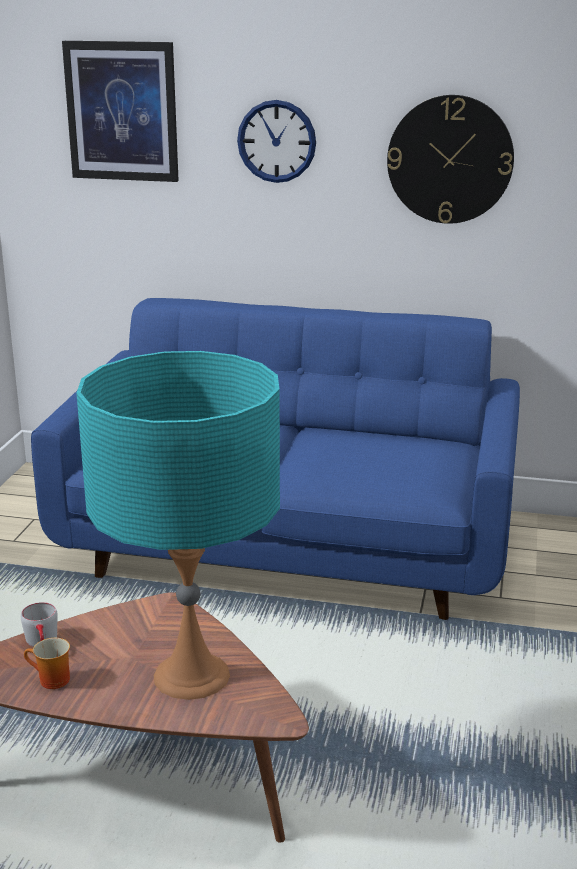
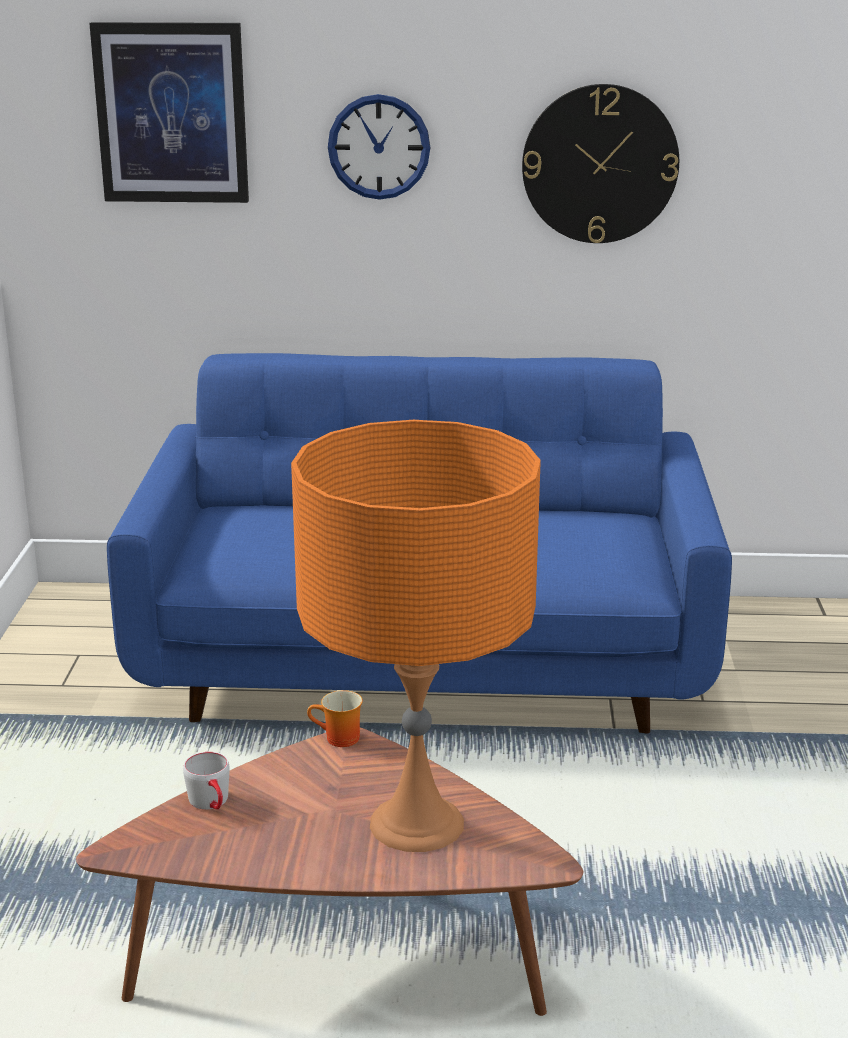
camera: 10 degrees left, 0 degrees up
mug [24,638,70,689] -> mug moved to [307,690,363,747]
turquoise table lamp [76,351,280,700] -> orange table lamp [291,420,541,852]

